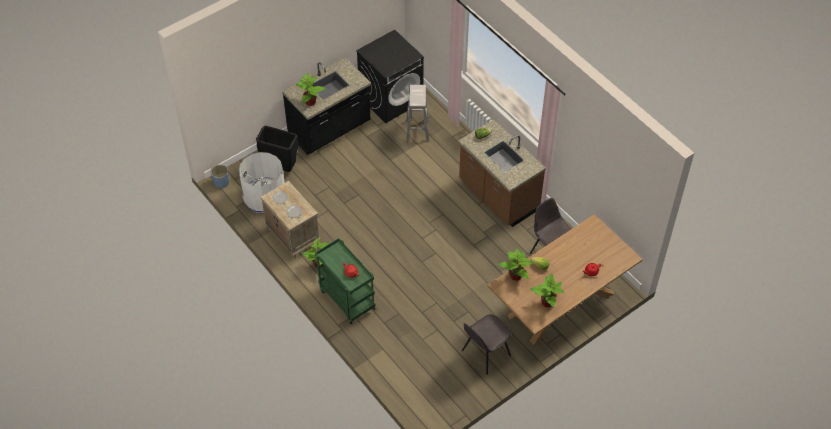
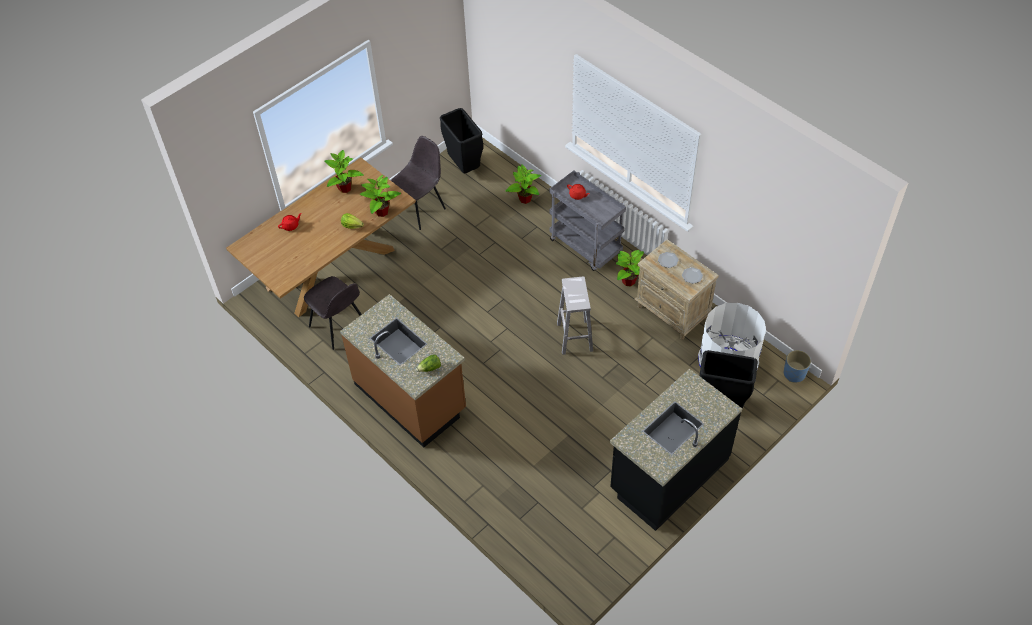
camera: 175 degrees right, 0 degrees up
potted plant [295,73,326,106] -> potted plant moved to [506,164,541,204]
green cart [315,238,375,324] -> grey cart [549,171,626,271]
black washing machine [356,30,424,123] -> none
white stool [406,85,429,141] -> white stool moved to [557,276,593,355]
none -> black trash can [440,108,483,173]

